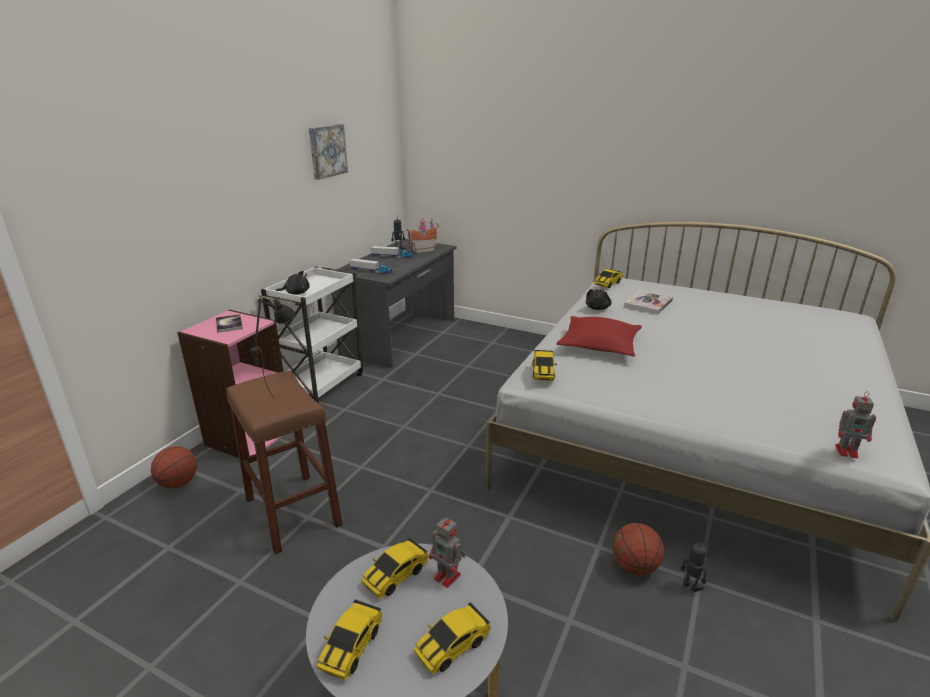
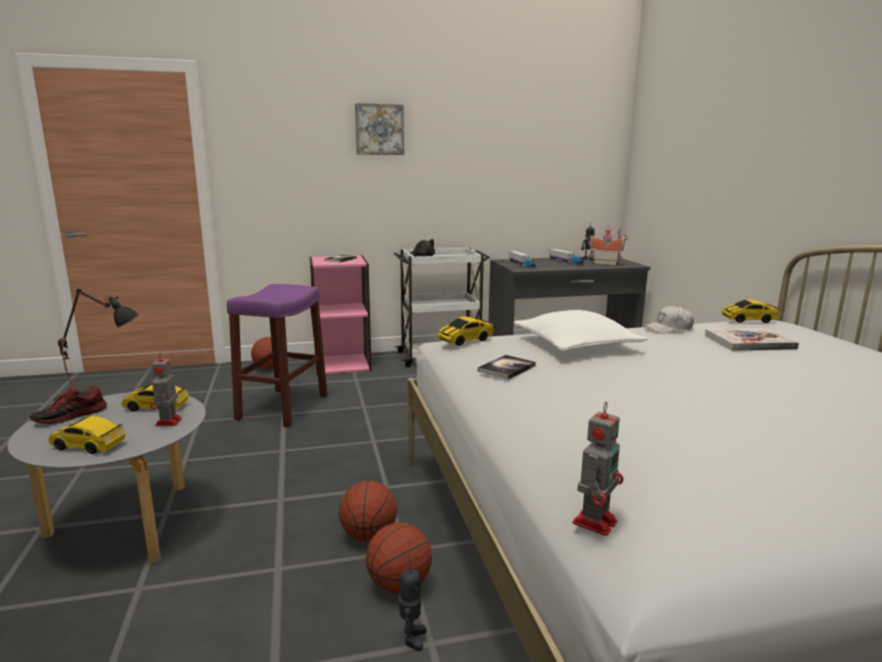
camera: 50 degrees right, 10 degrees down
brown stool [226,371,343,554] -> purple stool [227,284,327,427]
black table lamp [251,297,295,399] -> black table lamp moved to [58,289,139,386]
picture [309,124,348,180] -> picture moved to [355,103,404,155]
toy car [317,599,382,680] -> shoe [30,386,107,424]
red pillow [557,316,642,357] -> white pillow [514,310,648,351]
black plush toy [586,289,612,310] -> white cap [643,305,694,334]
toy robot [835,392,876,458] -> toy robot turned 120 degrees counterclockwise [573,402,624,536]
none -> basketball [339,481,397,542]
none -> book [478,355,536,380]

